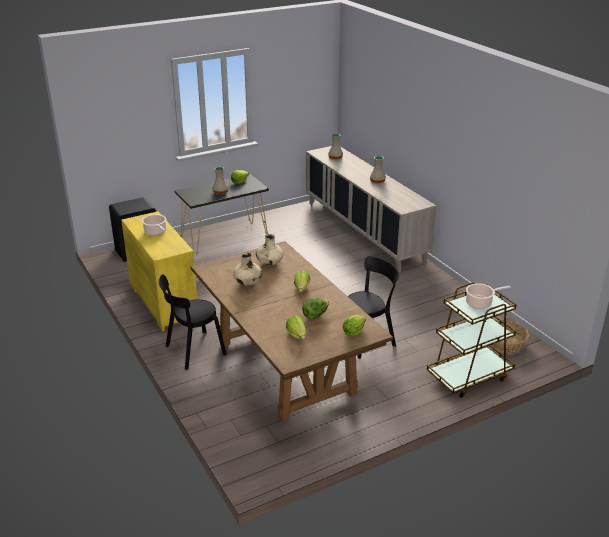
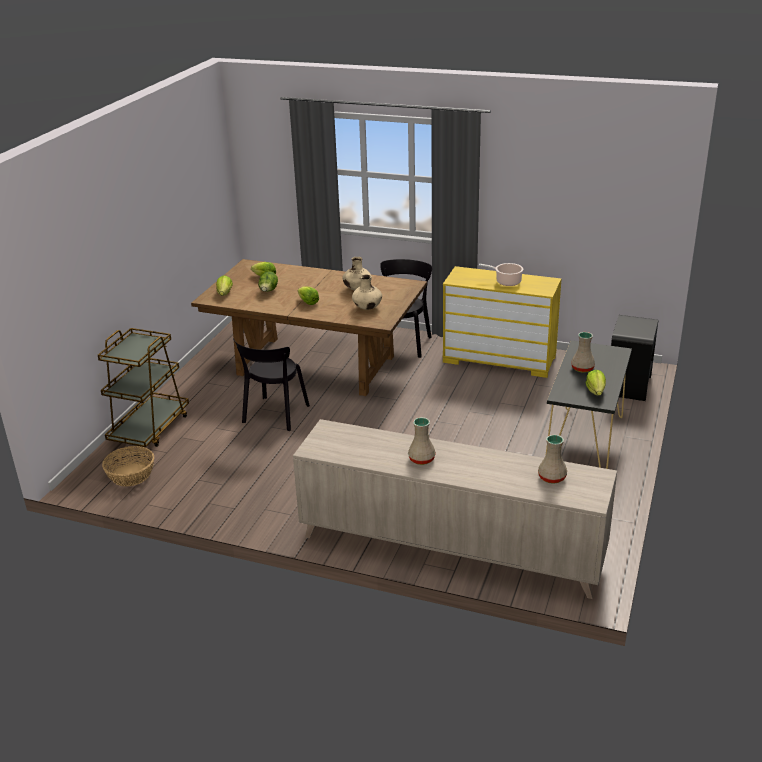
camera: 140 degrees right, 0 degrees up
cooking pot [466,283,511,309] -> none

